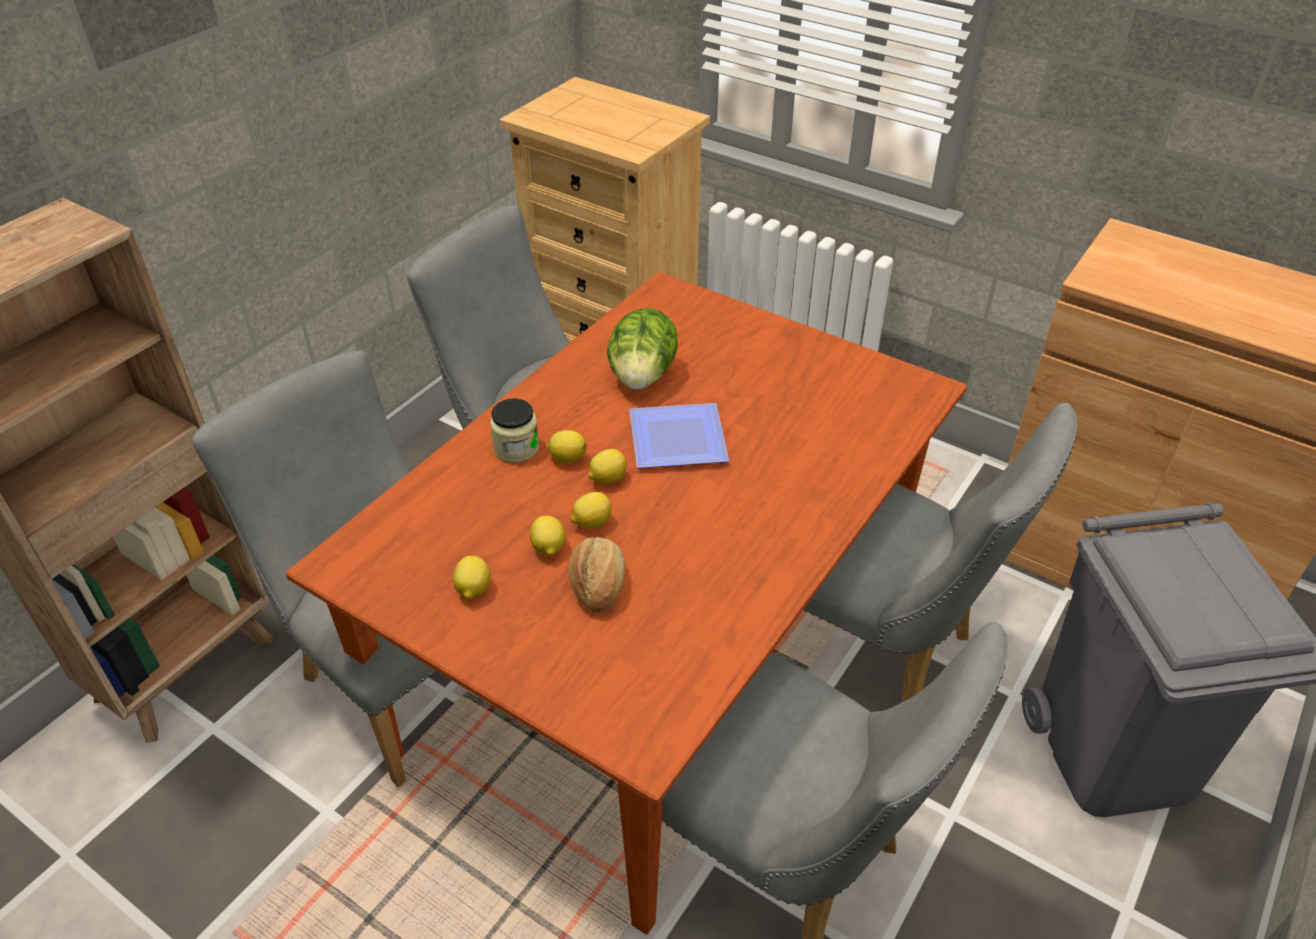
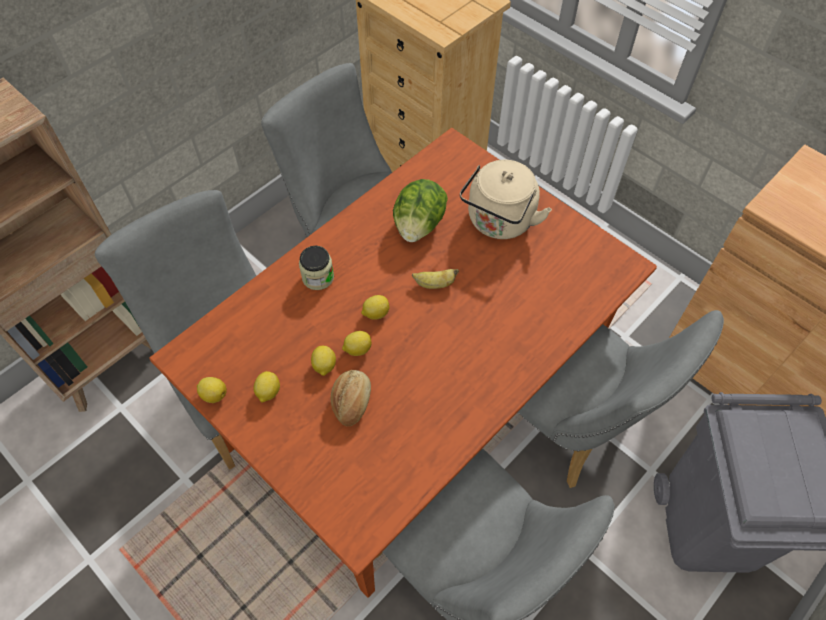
camera: 10 degrees right, 15 degrees up
lemon [546,430,587,464] -> lemon moved to [197,377,227,403]
plate [629,403,729,468] -> banana [412,269,459,289]
none -> beige kettle [460,160,552,239]

